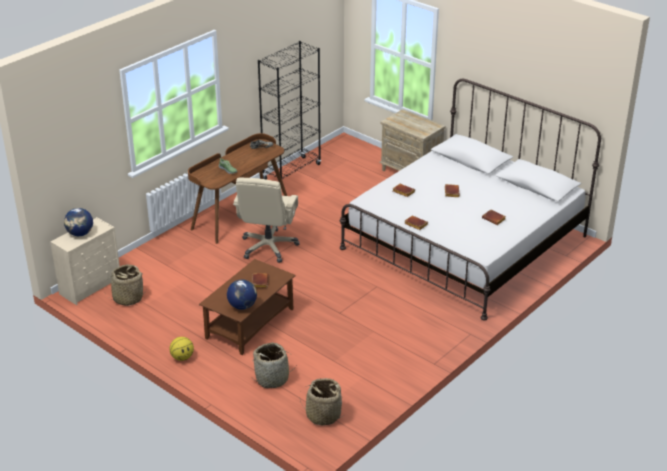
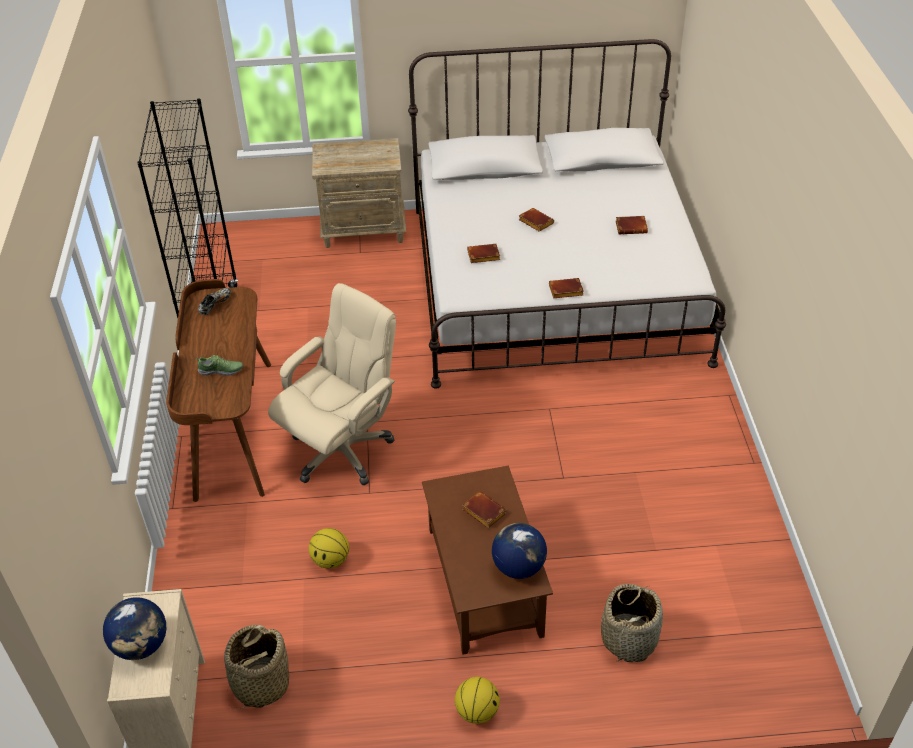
camera: 45 degrees left, 10 degrees up
beige office chair [233,177,300,263] -> beige office chair turned 105 degrees counterclockwise [268,283,396,485]
basket [300,378,345,425] -> none
none -> basketball [309,528,349,569]

